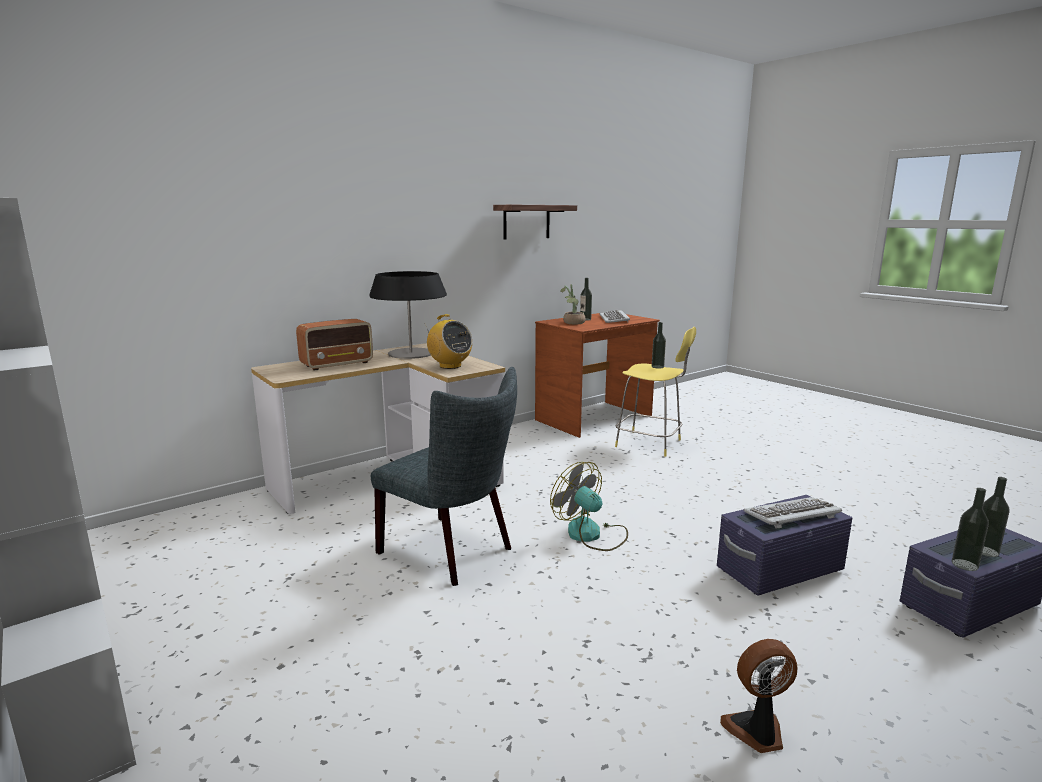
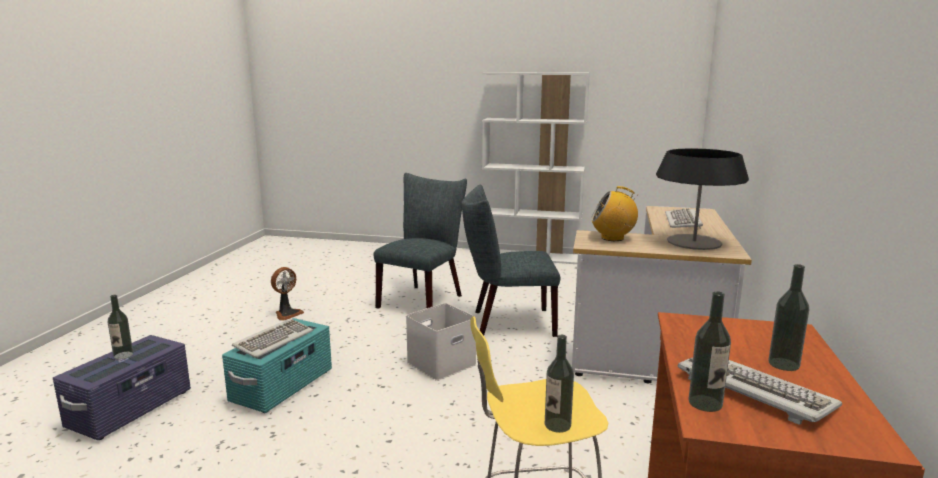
camera: 140 degrees right, 0 degrees up
radio [296,319,373,371] -> keyboard [665,208,703,229]
shelf [493,205,577,239] -> none
fan [550,462,628,551] -> white storage box [406,303,477,381]
potted plant [560,284,585,324] -> none
purple storage box [717,495,852,595] -> turquoise storage box [222,318,332,413]
bottle [952,488,989,571] -> bottle moved to [689,291,731,412]
none -> grey chair [374,173,467,309]

